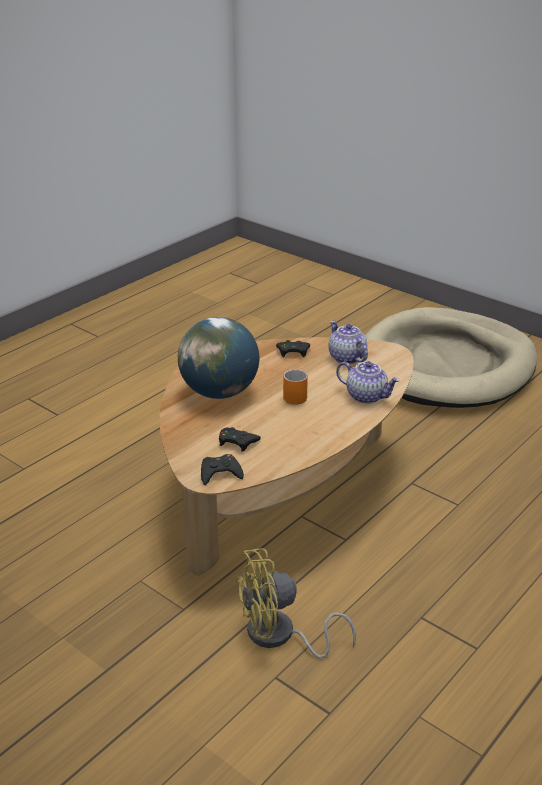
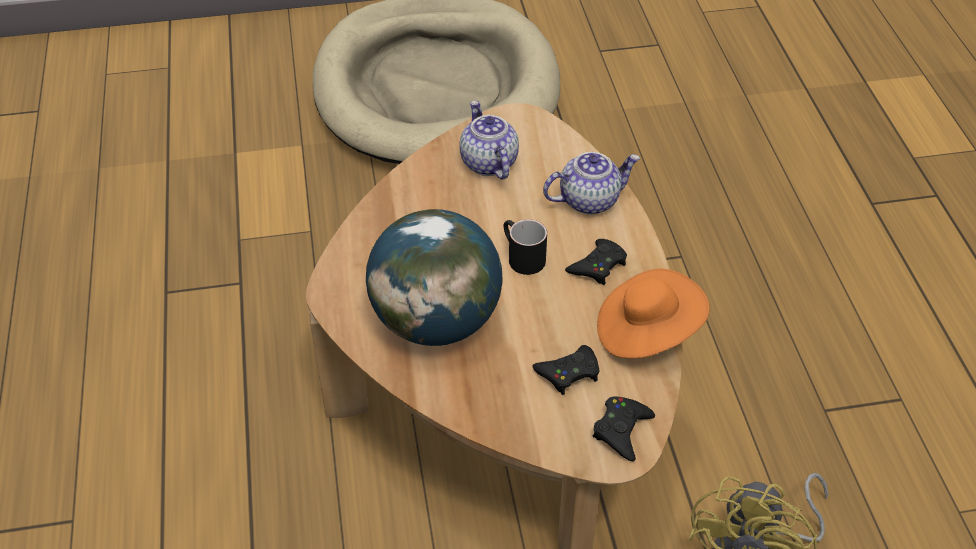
camera: 50 degrees left, 15 degrees up
black game controller [276,340,310,357] -> black game controller moved to [565,239,627,285]
orange mug [283,369,308,405] -> black mug [504,219,547,275]
teapot [329,321,368,364] -> teapot turned 60 degrees clockwise [460,101,519,180]
none -> orange hat [597,268,710,358]

